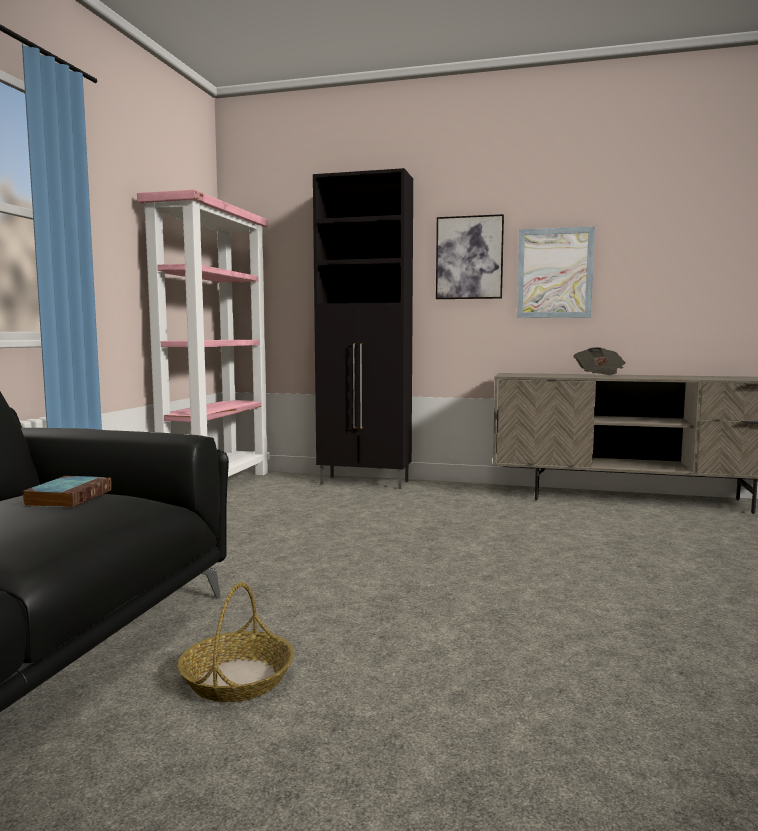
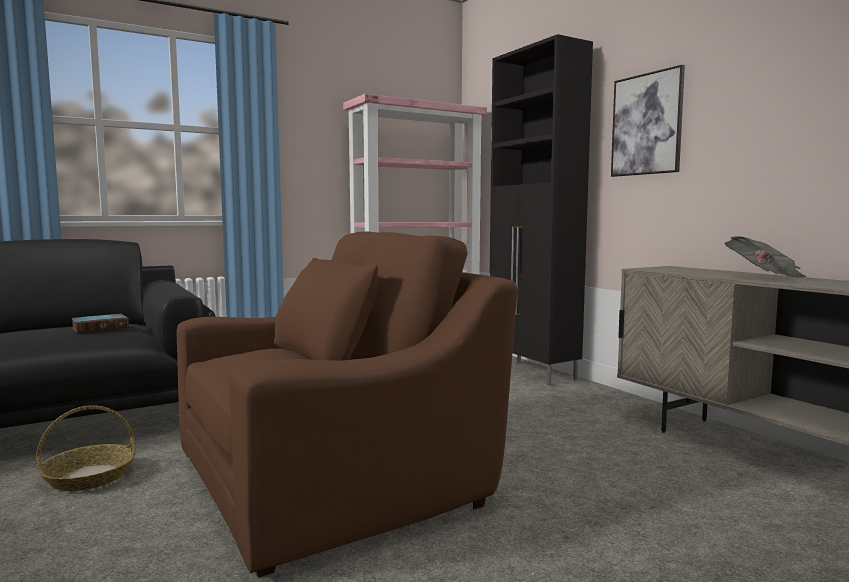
camera: 45 degrees right, 0 degrees up
picture [517,226,595,318] -> none
none -> brown armchair [176,232,517,578]

